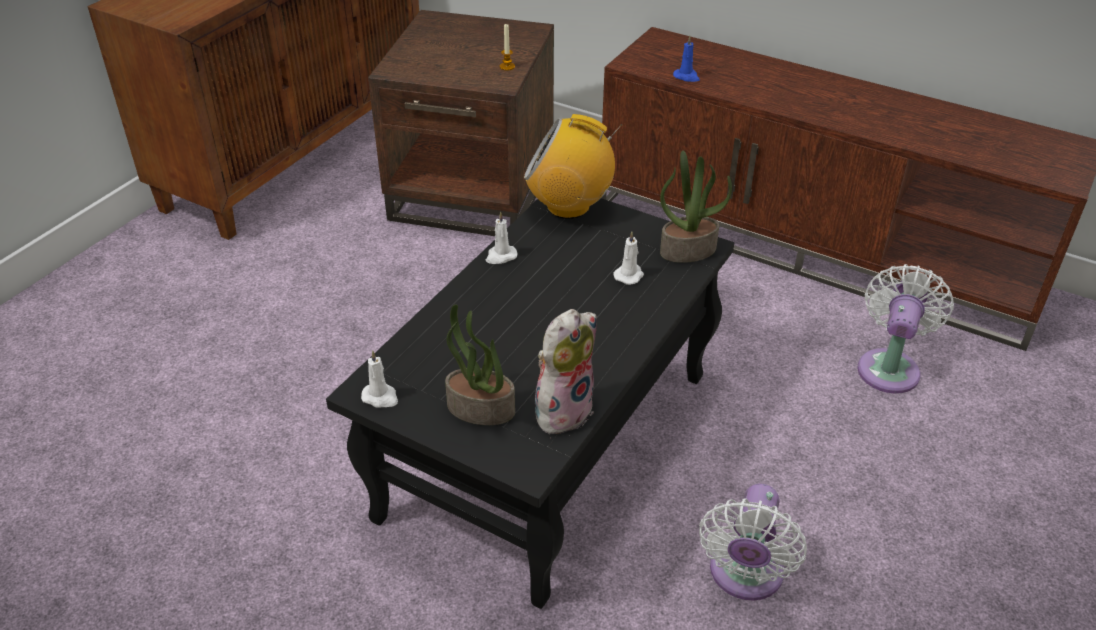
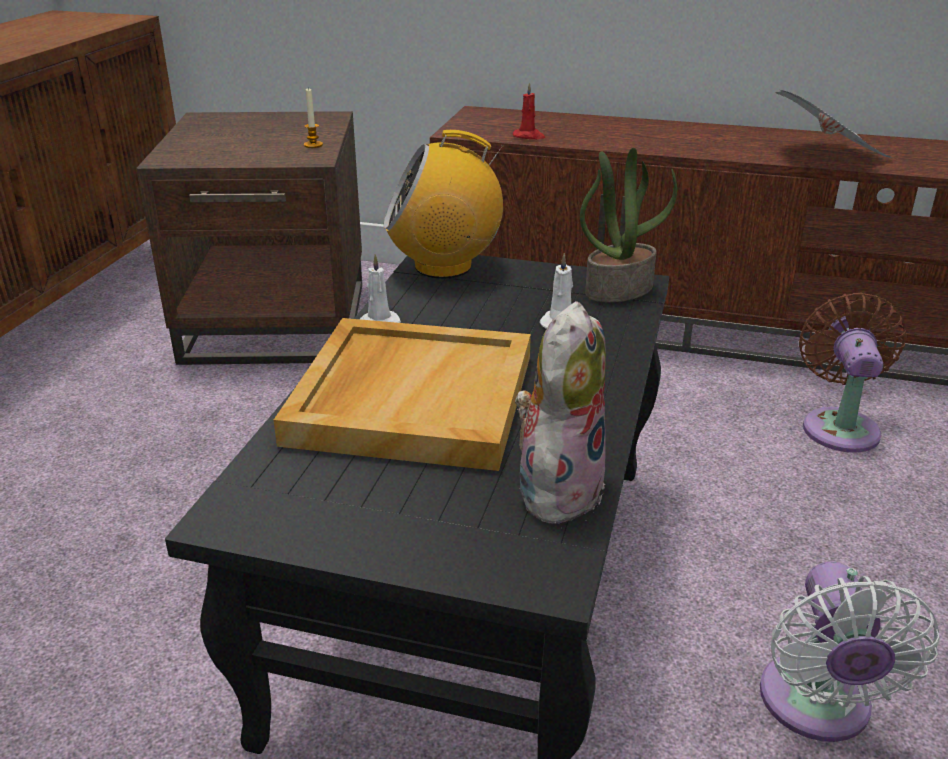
camera: 15 degrees left, 10 degrees down
white candle [361,351,398,408] -> none
potted plant [445,305,515,425] -> none
blue candle [673,36,700,82] -> red candle [513,82,545,139]
white fan [857,264,954,394] -> brown fan [799,292,907,453]
none -> beige tray [274,318,531,471]
none -> newspaper [776,90,894,158]

